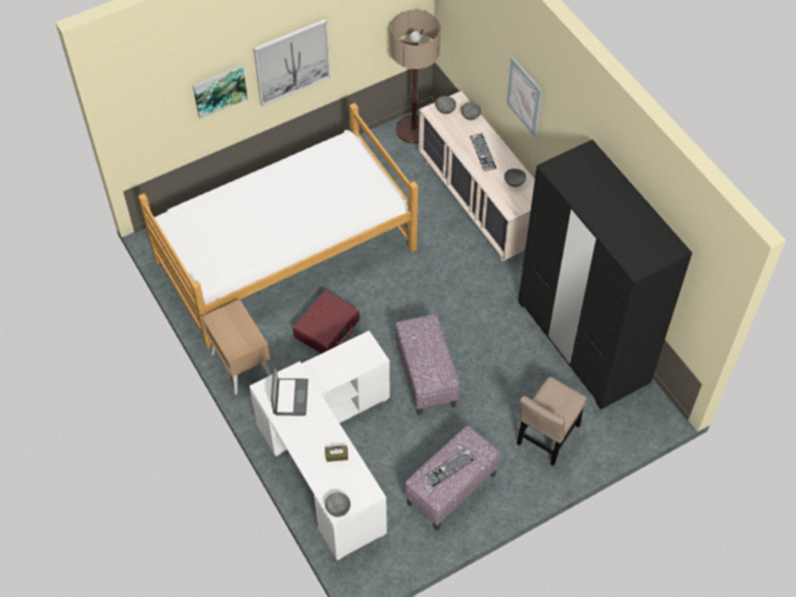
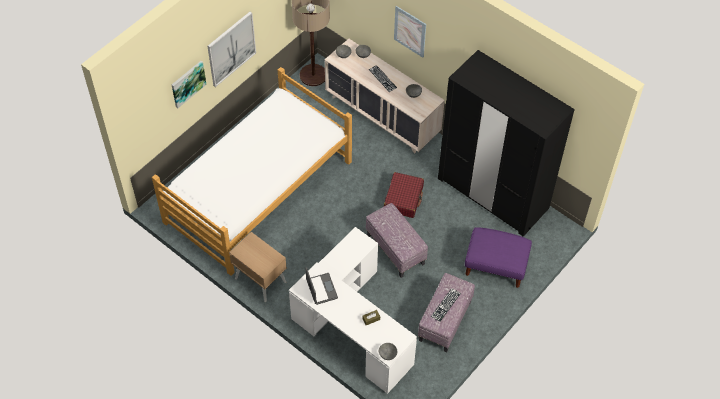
camera: 20 degrees left, 0 degrees up
red suitcase [293,290,360,354] -> red suitcase moved to [384,172,424,218]
beige chair [517,377,587,466] -> purple ottoman [465,227,532,288]

